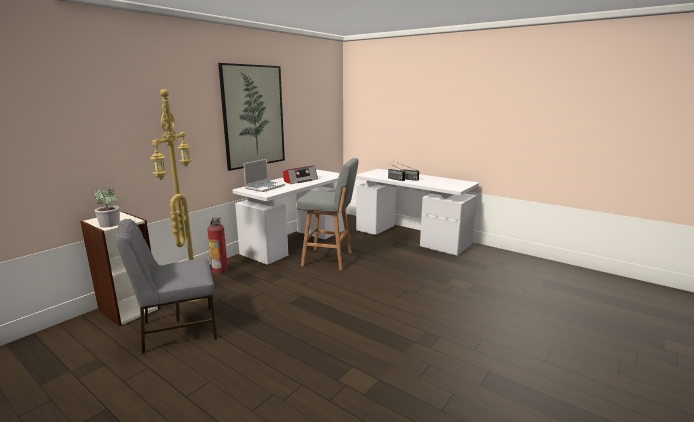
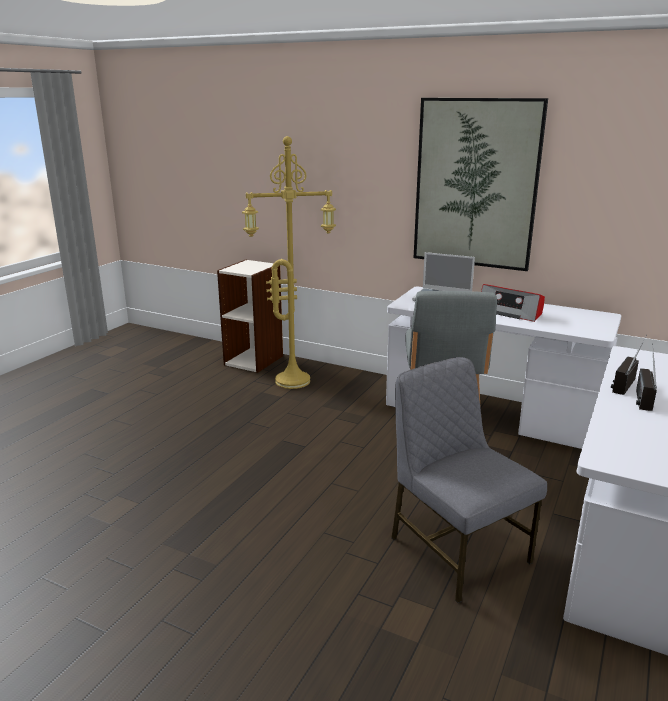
camera: 80 degrees right, 5 degrees up
potted plant [94,188,120,227] -> none
grey chair [115,219,217,354] -> grey chair moved to [391,357,547,603]
fire extinguisher [207,217,228,275] -> none

